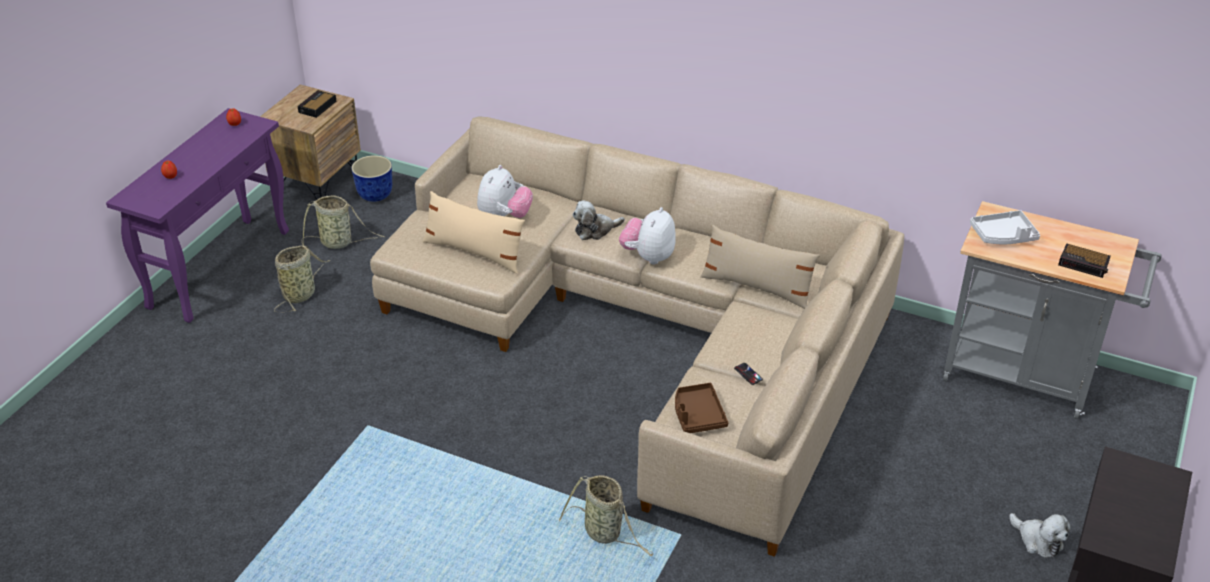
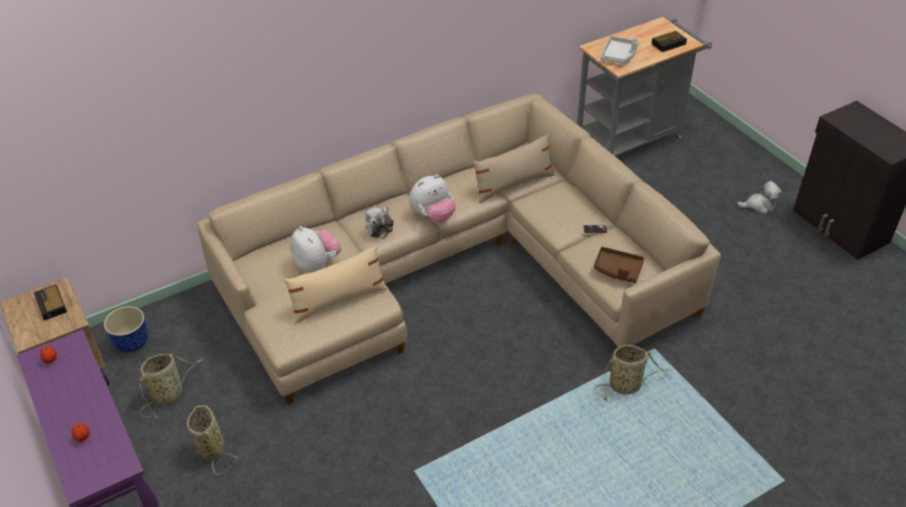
camera: 55 degrees left, 5 degrees up
plush toy [619,207,676,265] -> plush toy turned 90 degrees counterclockwise [409,174,456,223]

